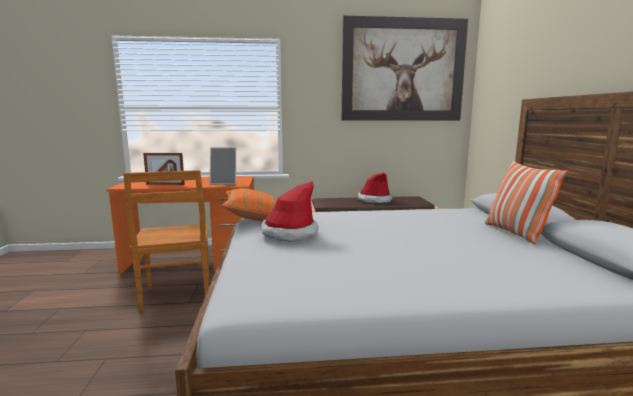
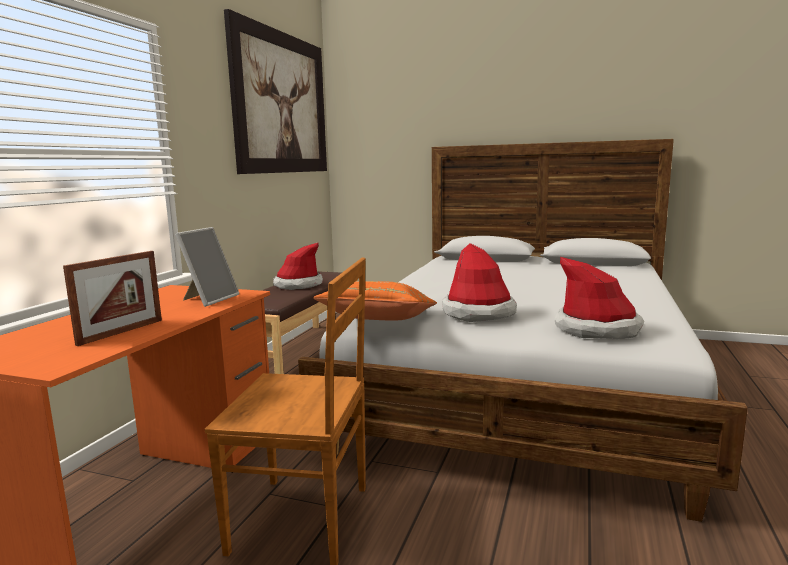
camera: 65 degrees left, 0 degrees up
pillow [485,160,567,244] -> none
none -> hat [555,257,644,339]

